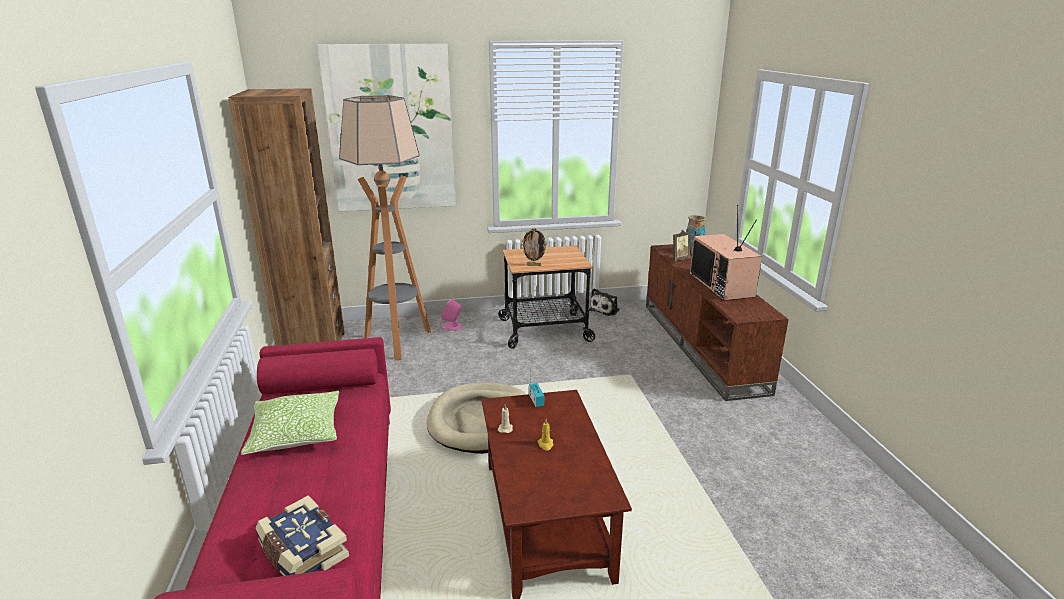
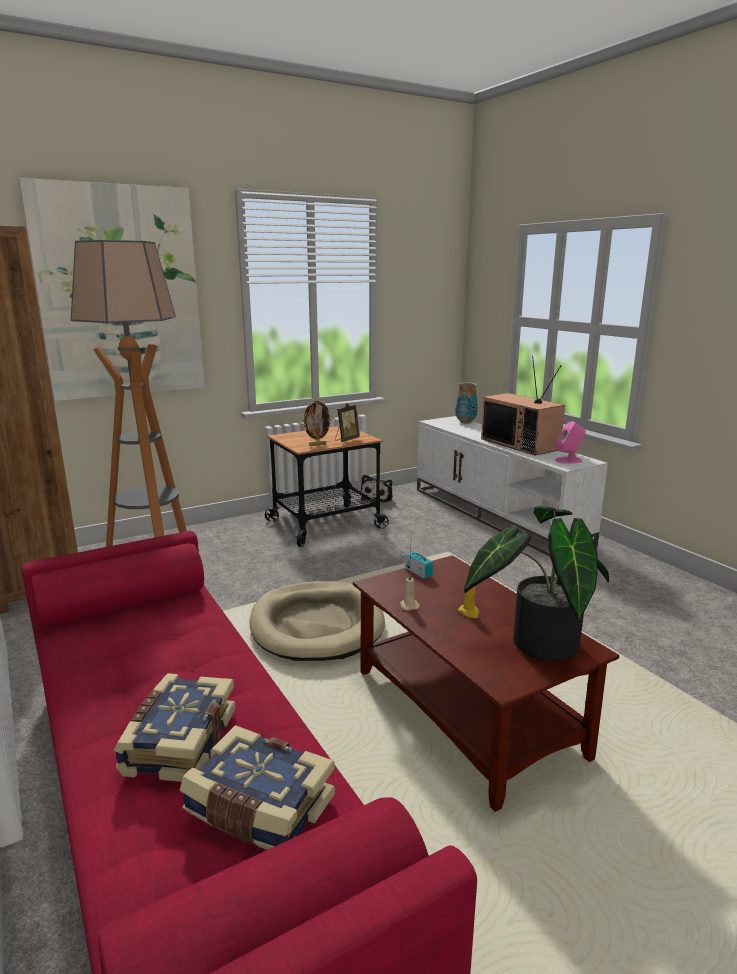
camera: 20 degrees left, 5 degrees down
pillow [241,391,339,455] -> none
pink speaker [442,299,462,330] -> pink speaker moved to [555,421,586,464]
brown tv stand [646,244,788,401] -> white tv stand [417,416,608,557]
picture frame [669,230,691,261] -> picture frame moved to [335,403,360,442]
none -> book [113,673,236,782]
none -> potted plant [464,506,609,661]

